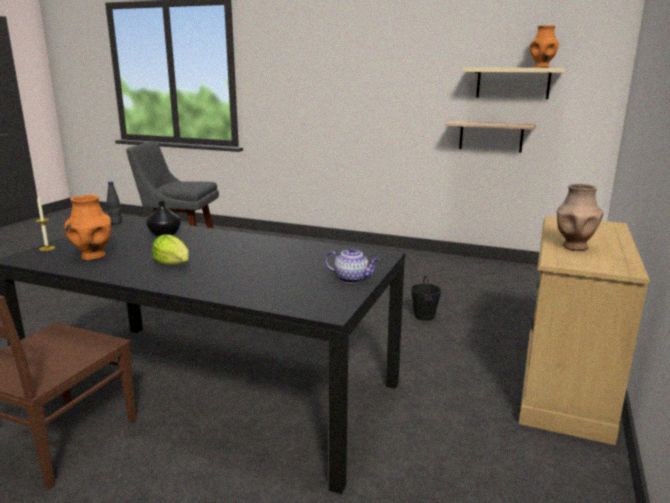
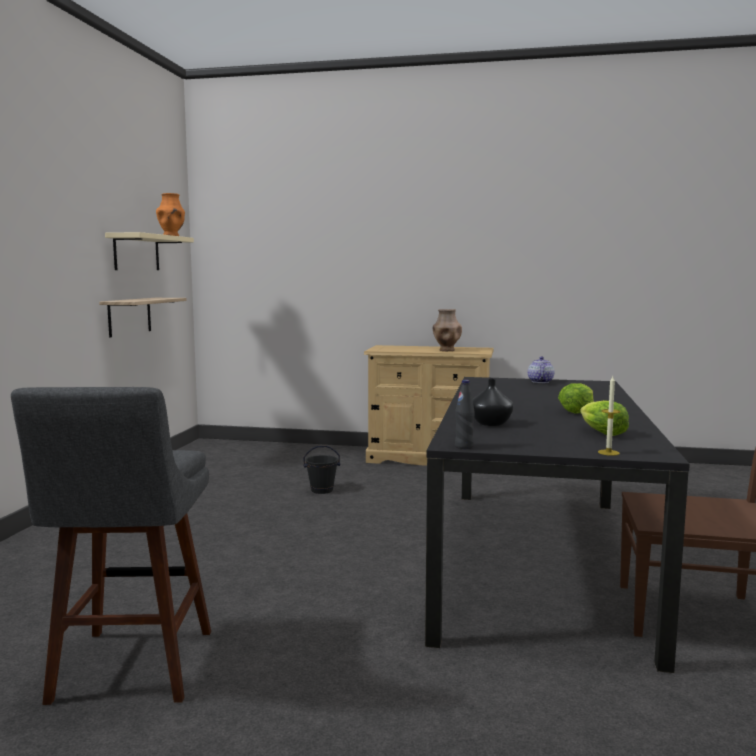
camera: 100 degrees left, 10 degrees down
orange vase [64,195,111,260] -> lettuce [580,400,629,436]

